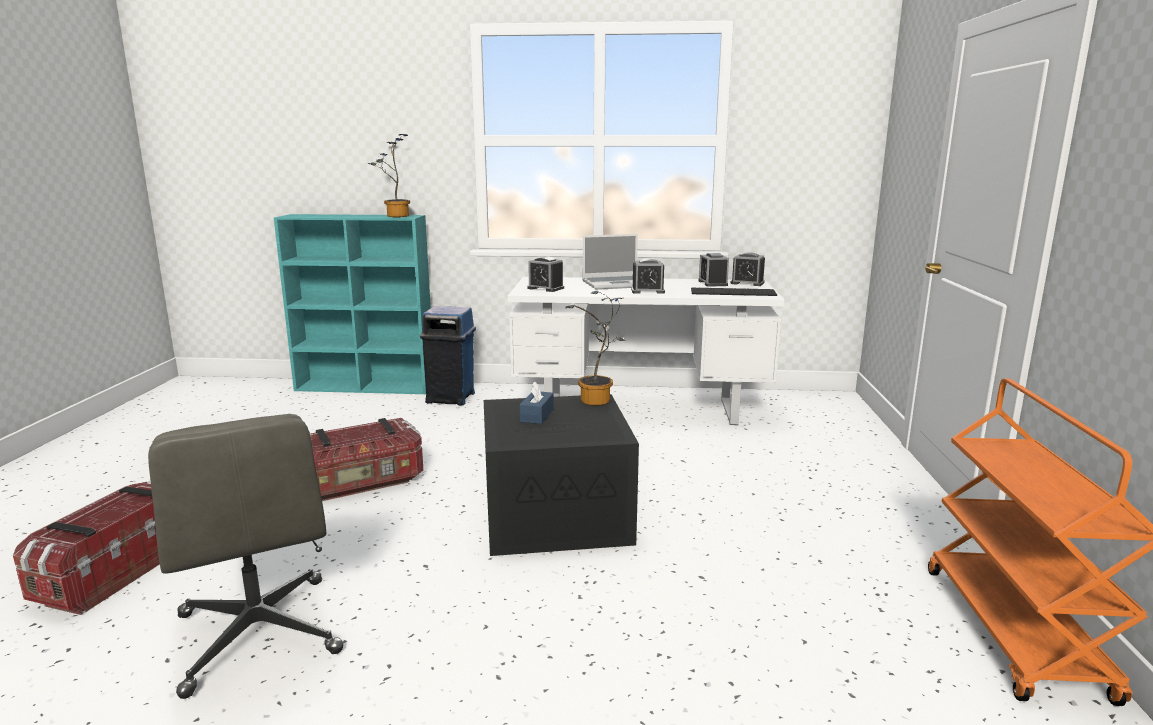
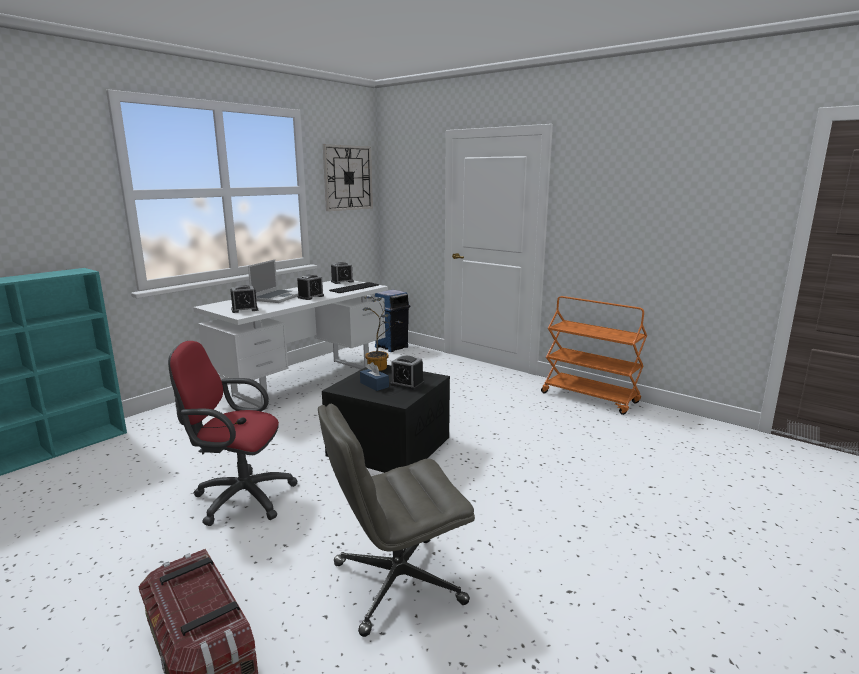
camera: 55 degrees left, 0 degrees up
grey office chair [148,414,343,699] -> grey office chair turned 150 degrees clockwise [318,404,475,637]
storage box [310,418,424,501] -> red office chair [168,341,298,526]
potted plant [368,134,410,217] -> none
blue trash can [420,306,476,406] -> blue trash can moved to [375,290,410,352]
alarm clock [699,253,729,287] -> alarm clock moved to [390,355,424,390]
none -> wall clock [323,144,373,211]

